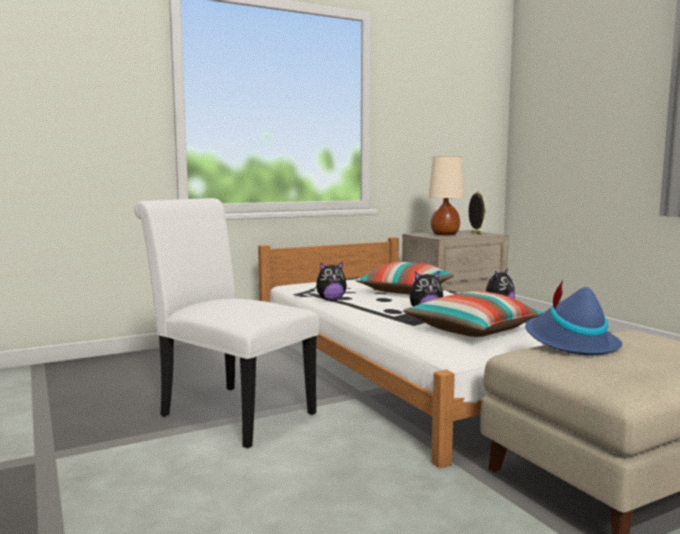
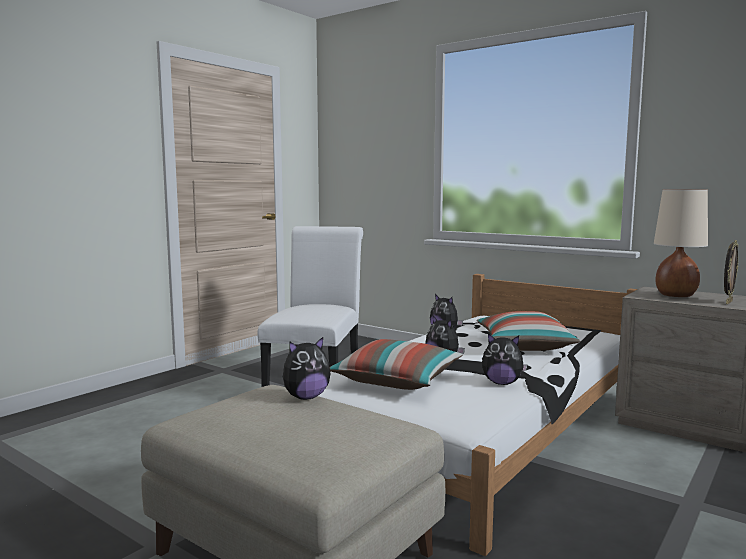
camera: 65 degrees right, 0 degrees up
blue hat [525,280,622,355] -> plush toy [283,337,330,400]

